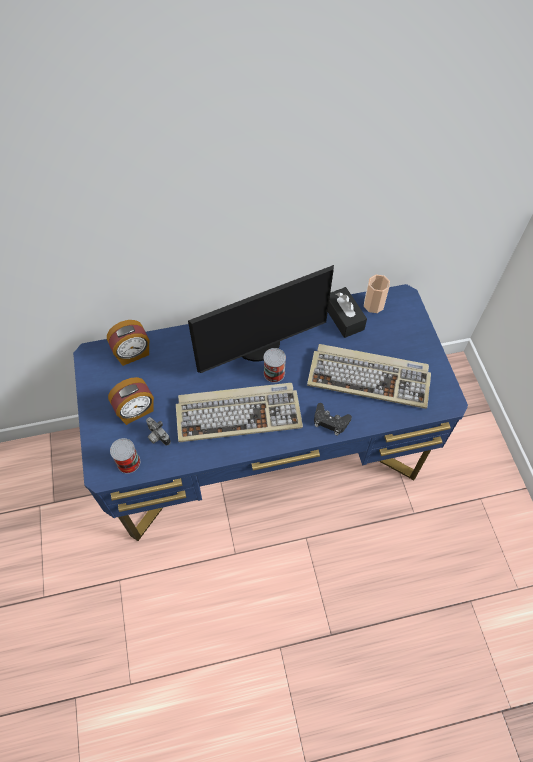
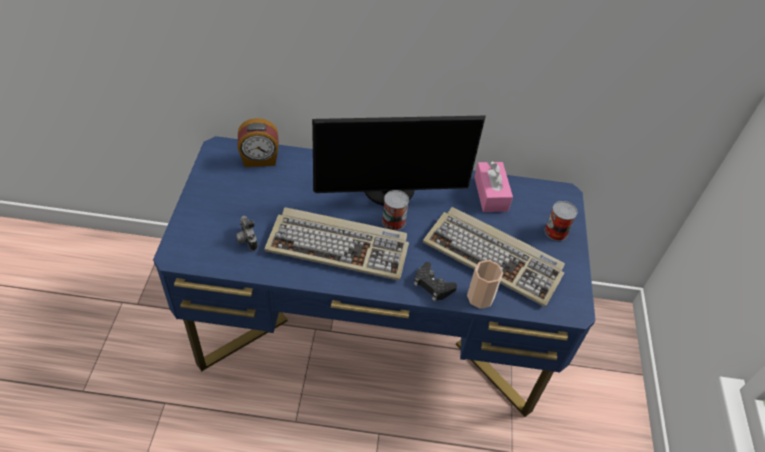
camera: 15 degrees right, 10 degrees down
alarm clock [108,377,154,425] -> none
can [110,438,140,474] -> can moved to [544,201,578,241]
black tissue box [328,287,367,338] -> pink tissue box [474,161,513,212]
cup [364,275,390,313] -> cup moved to [467,260,503,309]

